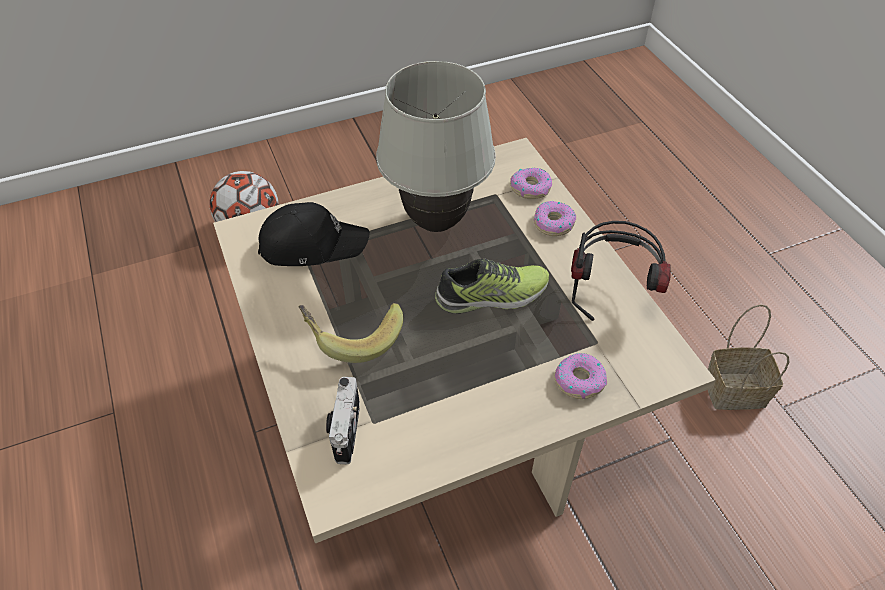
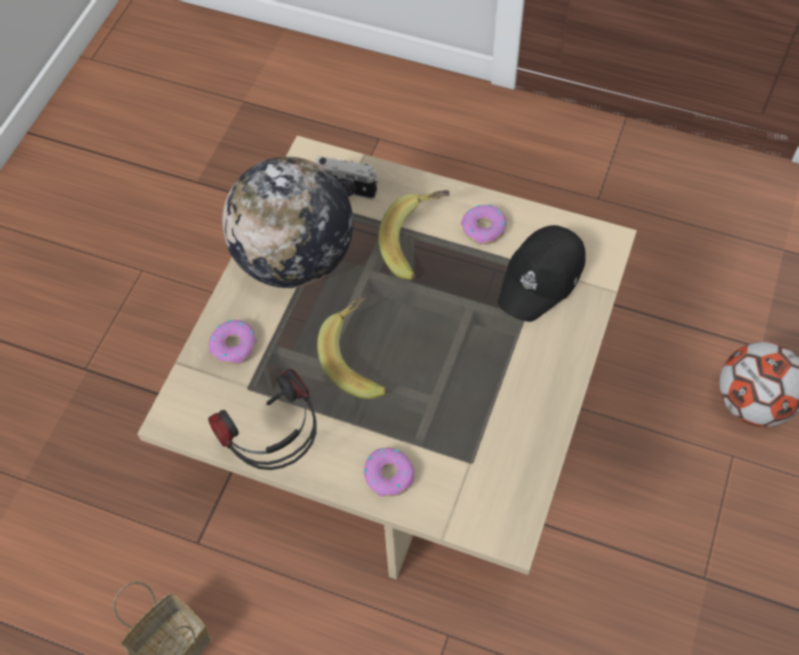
camera: 135 degrees right, 10 degrees up
camera [326,377,360,464] -> camera turned 150 degrees clockwise [315,156,378,200]
white table lamp [376,61,496,232] -> none
shoe [435,259,549,314] -> banana [317,293,387,399]
donut [510,168,552,199] -> donut moved to [461,204,507,245]
none -> globe [222,157,353,288]

